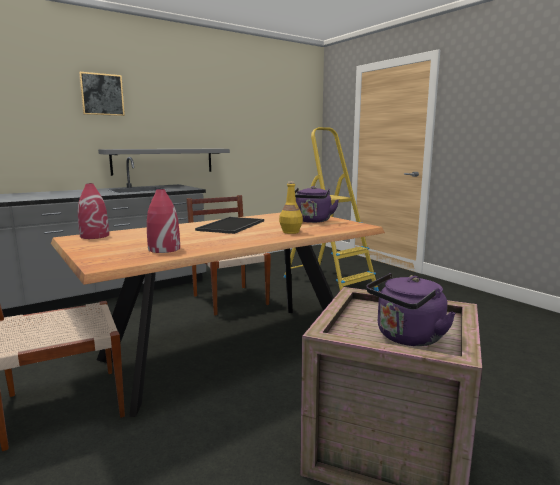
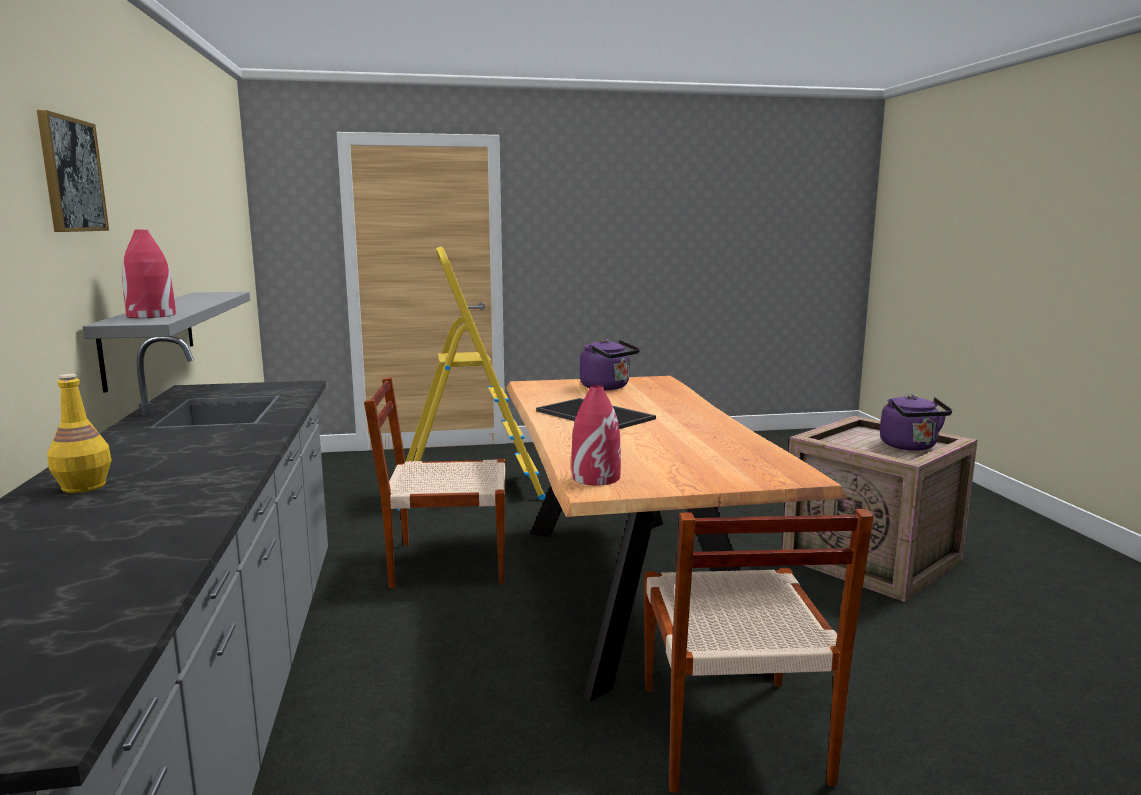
camera: 65 degrees left, 0 degrees up
red vase [147,189,180,253] -> red vase moved to [122,229,176,318]
yellow bottle [279,182,303,234] -> yellow bottle moved to [47,374,112,493]

